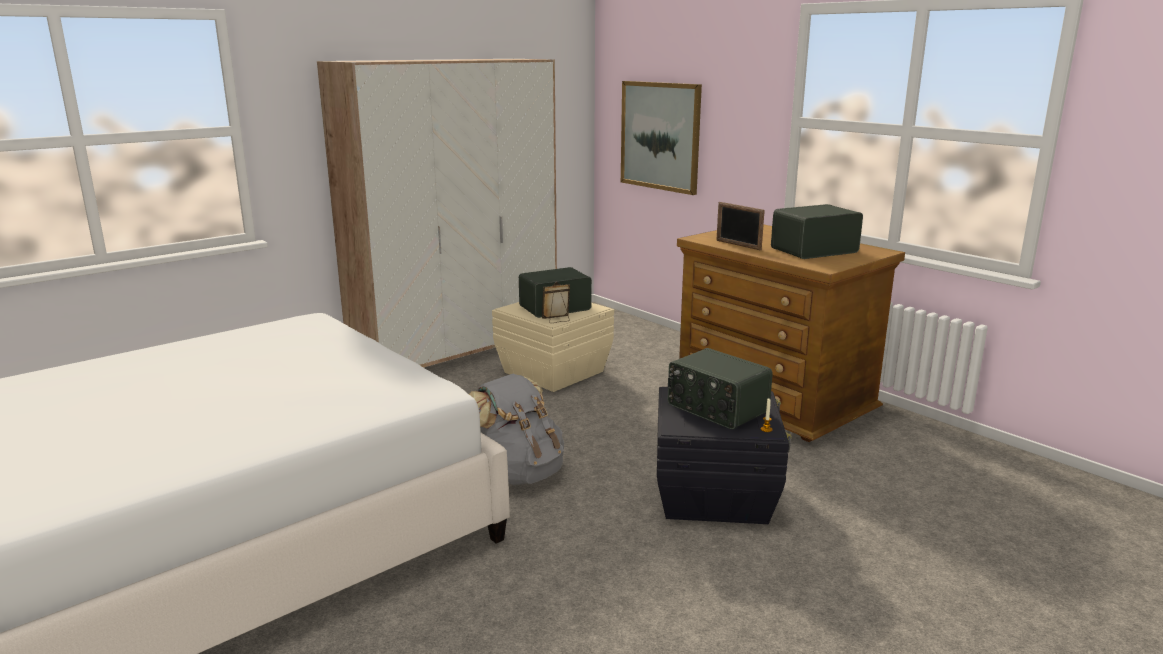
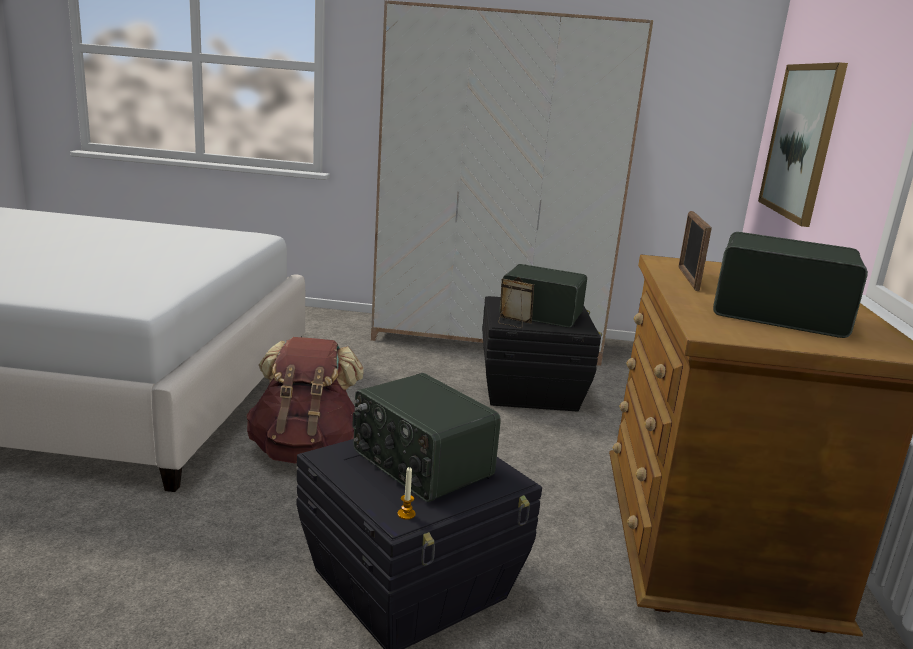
camera: 45 degrees right, 0 degrees up
grey backpack [469,374,564,485] -> brown backpack [246,337,364,463]
beige storage box [492,302,614,392] -> black storage box [482,296,602,412]
radio [668,348,773,429] -> radio turned 45 degrees counterclockwise [352,373,501,502]

